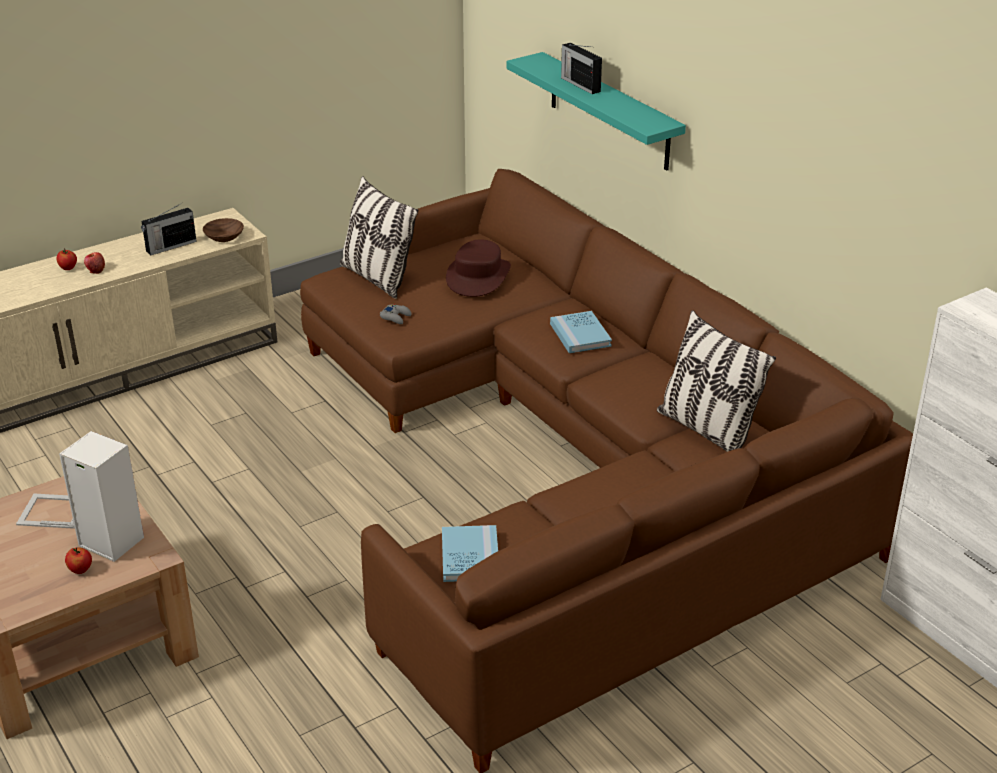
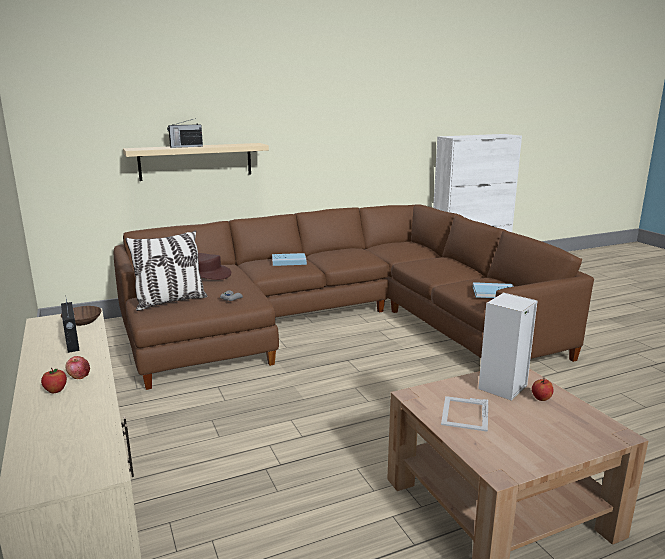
camera: 80 degrees left, 15 degrees down
turquoise shelf [507,52,686,170] -> beige shelf [123,143,269,181]
pillow [657,310,776,452] -> none

